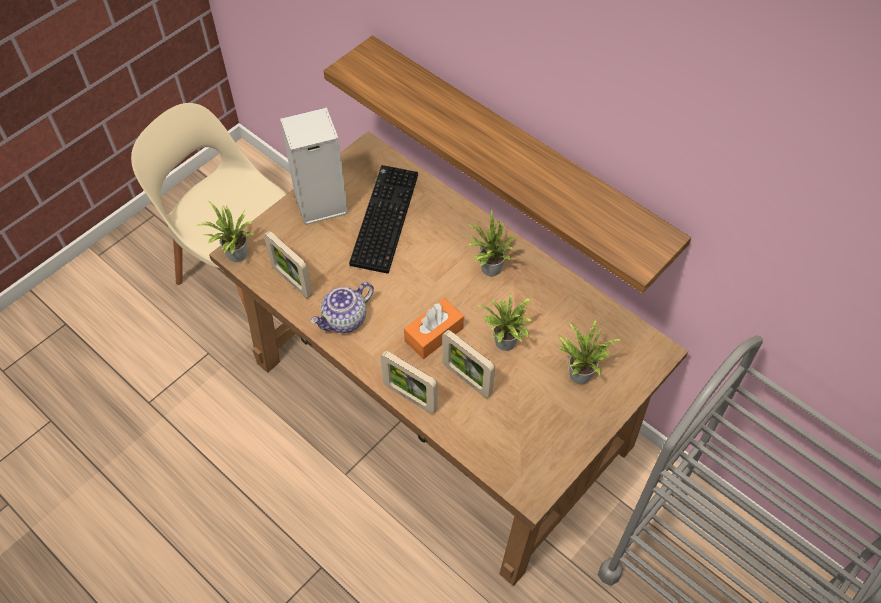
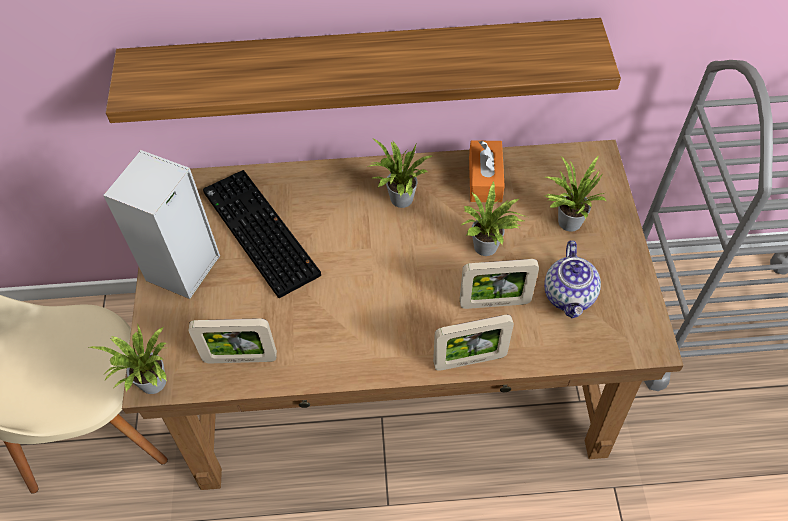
camera: 45 degrees left, 0 degrees up
teapot [310,282,374,333] -> teapot moved to [544,241,601,318]
orange tissue box [404,298,464,359] -> orange tissue box moved to [469,140,505,202]

